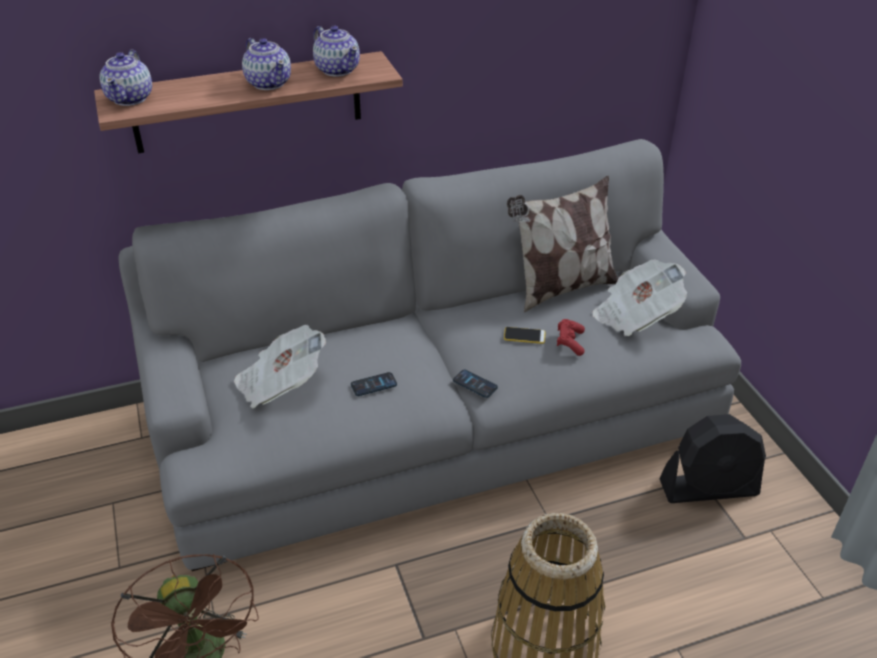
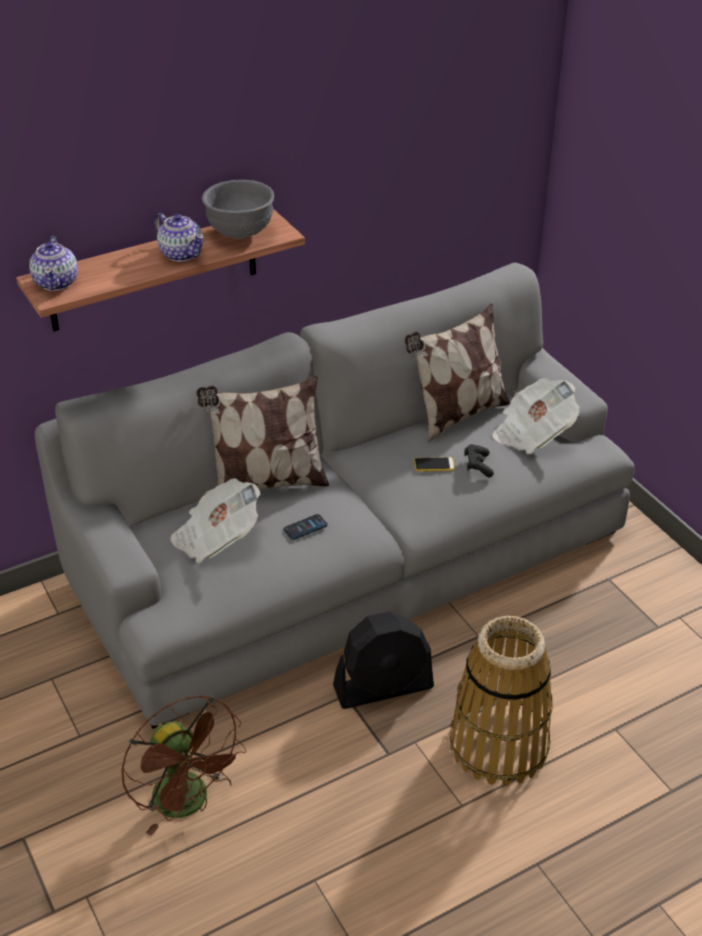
camera: 10 degrees left, 0 degrees up
teapot [313,26,360,77] -> grey bowl [202,180,274,239]
phone [453,369,498,398] -> none
red game controller [557,319,585,356] -> black game controller [464,444,494,477]
black fan [659,414,766,503] -> black fan moved to [333,611,434,709]
none -> pillow [197,375,329,490]

